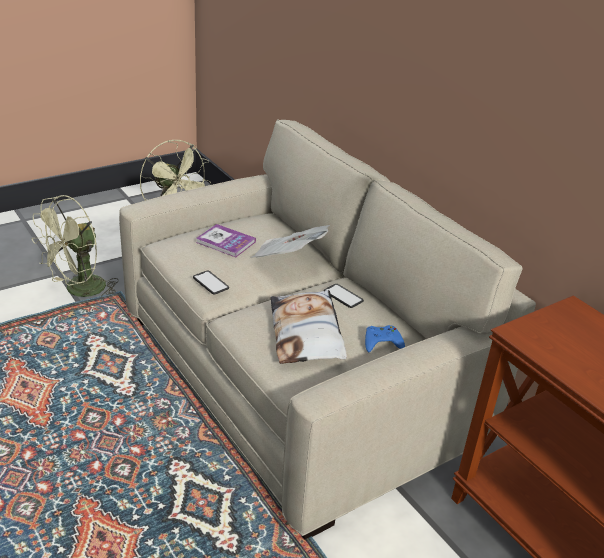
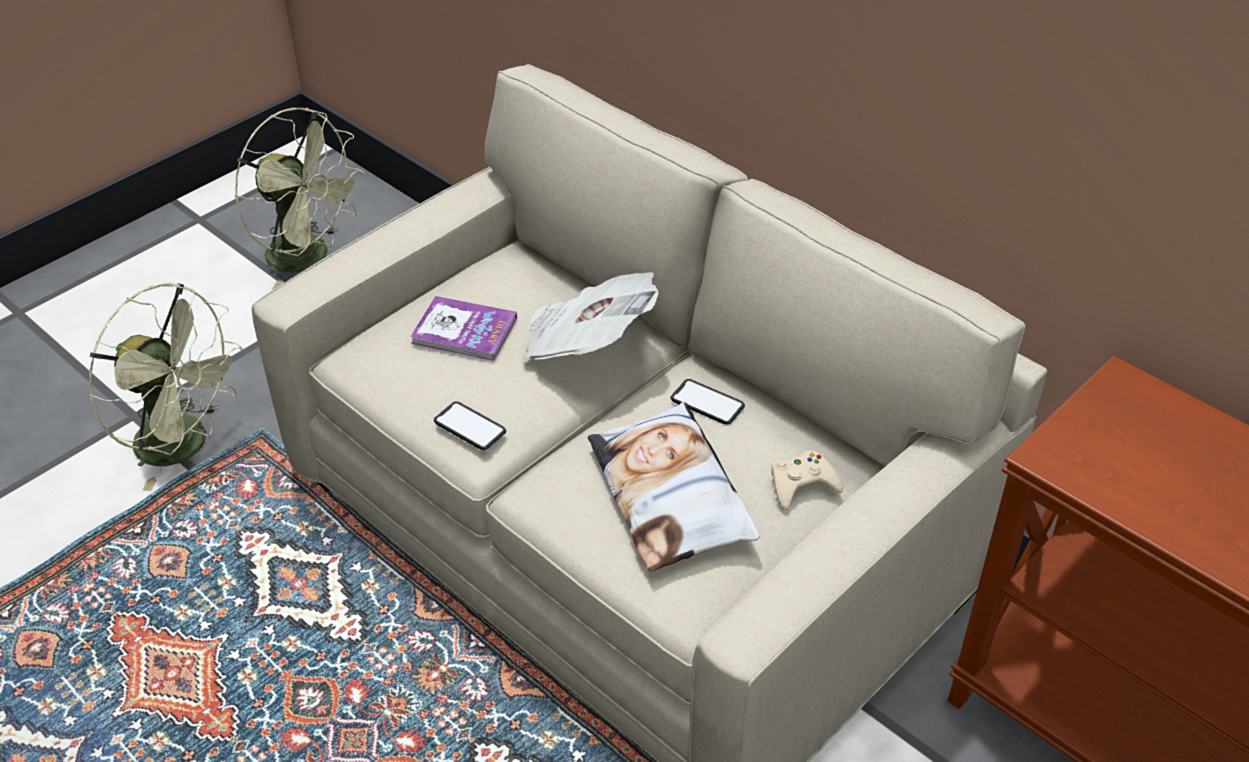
camera: 10 degrees left, 10 degrees up
green fan [32,195,118,302] -> green fan turned 90 degrees counterclockwise [89,283,244,491]
blue game controller [365,325,405,353] -> beige game controller [771,451,843,510]

